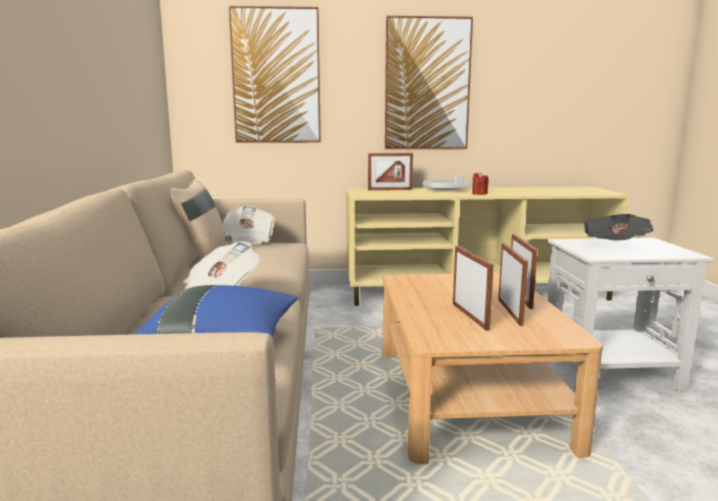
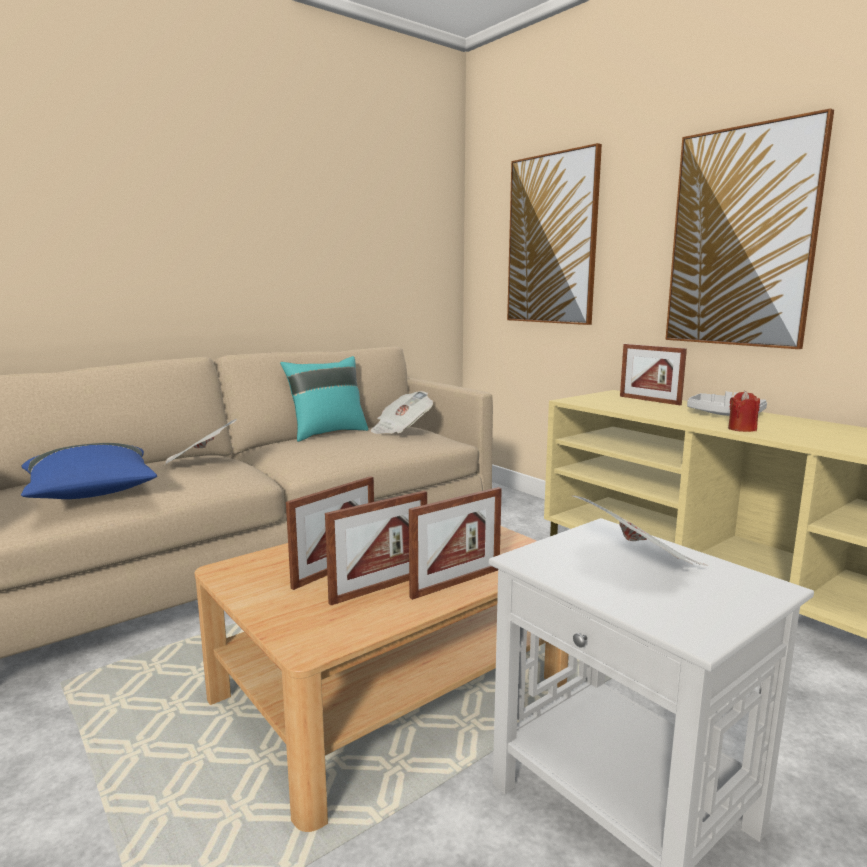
camera: 55 degrees right, 0 degrees up
beige pillow [171,179,225,259] -> turquoise pillow [280,356,368,442]

